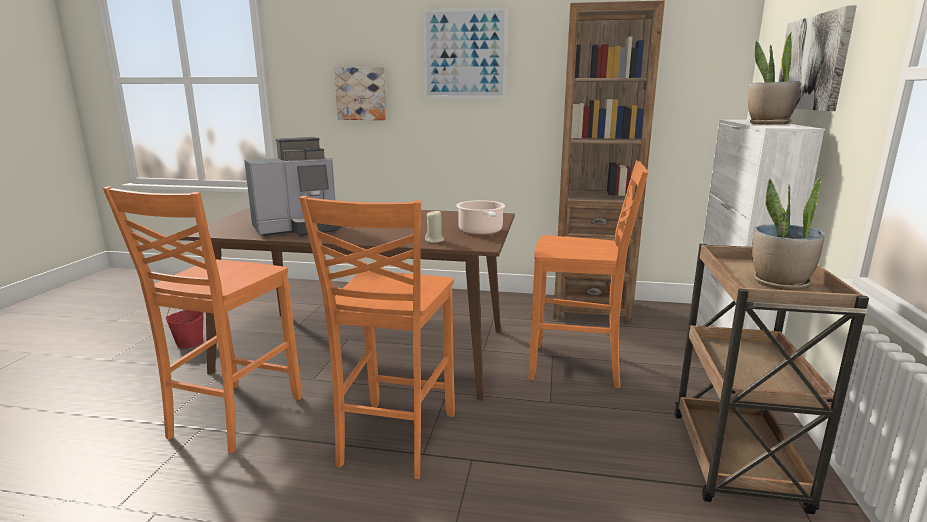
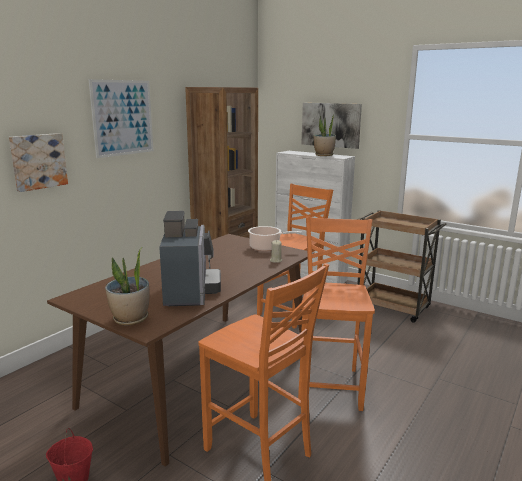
camera: 65 degrees left, 0 degrees up
orange chair [299,196,455,479] -> orange chair turned 120 degrees counterclockwise [298,217,375,411]
potted plant [752,175,825,290] -> potted plant moved to [105,247,150,325]

